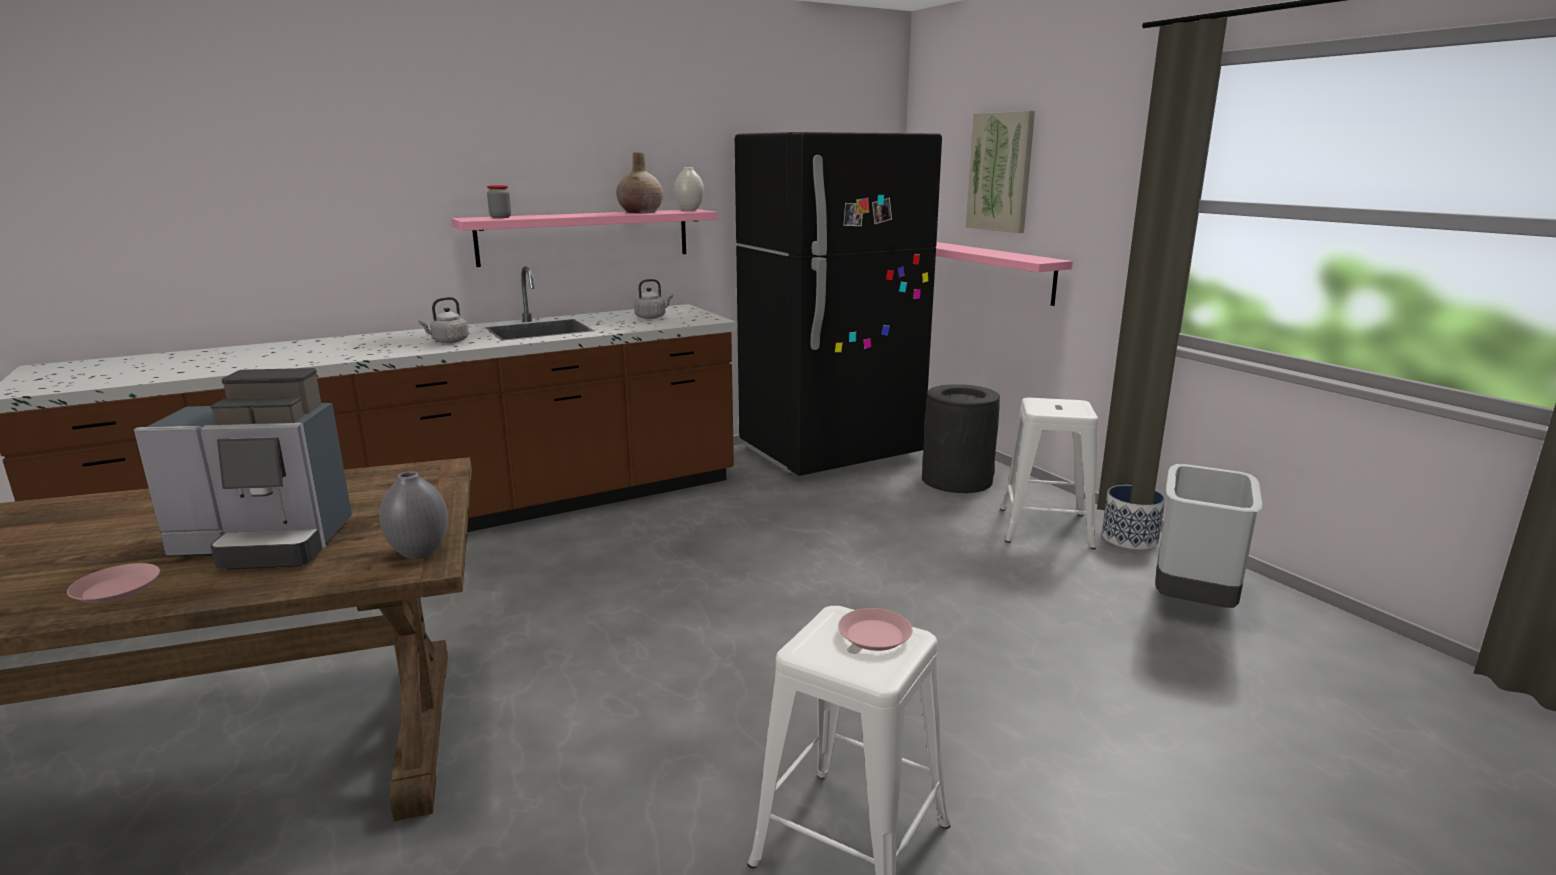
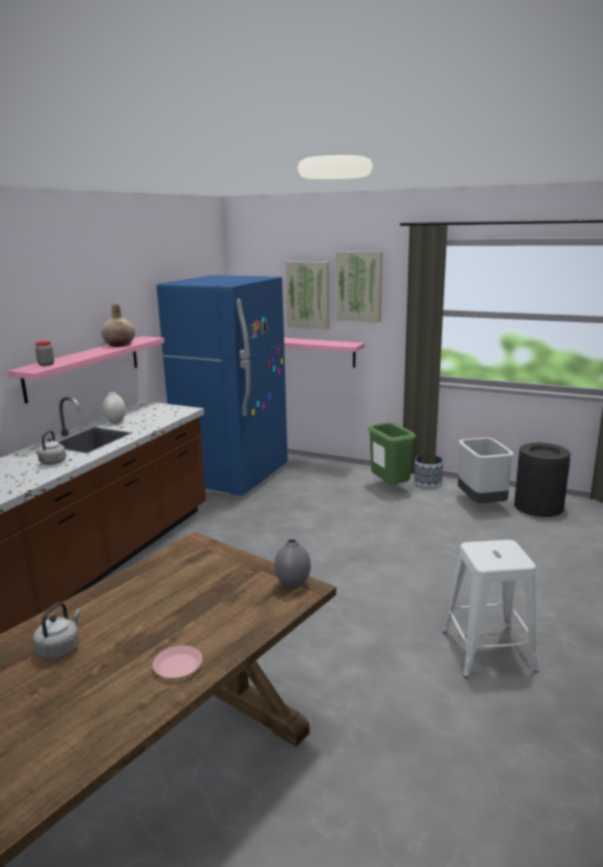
camera: 35 degrees left, 0 degrees up
coffee machine [134,368,352,570] -> none
grey kettle [634,279,673,319] -> grey kettle moved to [33,602,81,659]
white vase [674,167,704,211] -> white vase moved to [103,392,126,423]
black fridge [735,132,942,476] -> blue fridge [157,275,288,496]
pink plate [838,608,912,651] -> none
black trash can [922,384,1000,493] -> black trash can moved to [514,443,571,517]
white stool [1000,398,1098,549] -> green trash can [368,422,416,484]
none -> picture [336,252,382,322]

